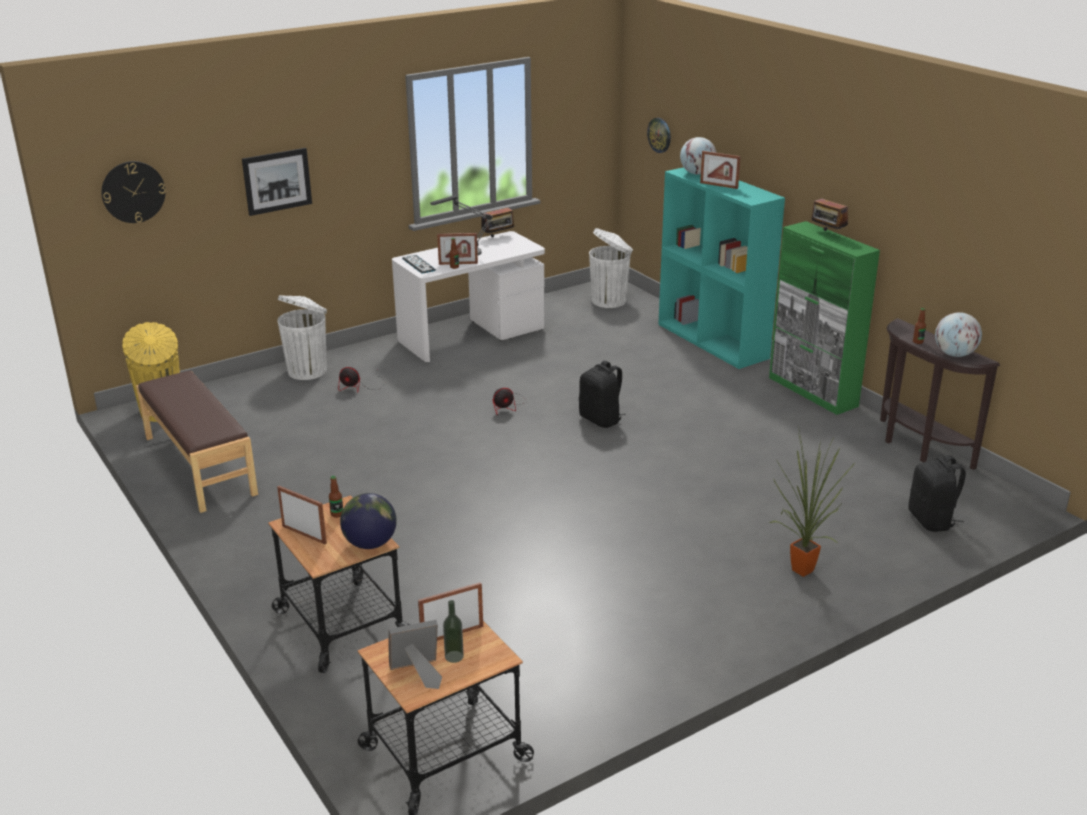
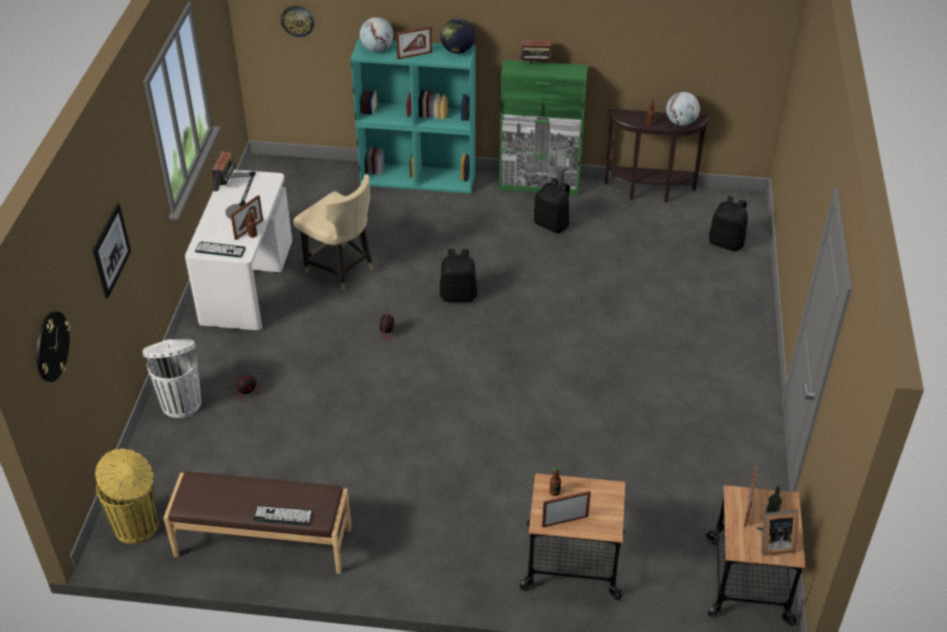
camera: 50 degrees left, 15 degrees up
globe [340,493,397,549] -> globe moved to [441,19,475,54]
picture frame [389,620,442,689] -> picture frame turned 120 degrees counterclockwise [756,510,799,556]
white trash can [589,228,633,308] -> none
potted plant [770,431,855,577] -> none
none -> keyboard [253,506,313,526]
none -> beige chair [293,175,374,290]
none -> black backpack [534,178,570,233]

